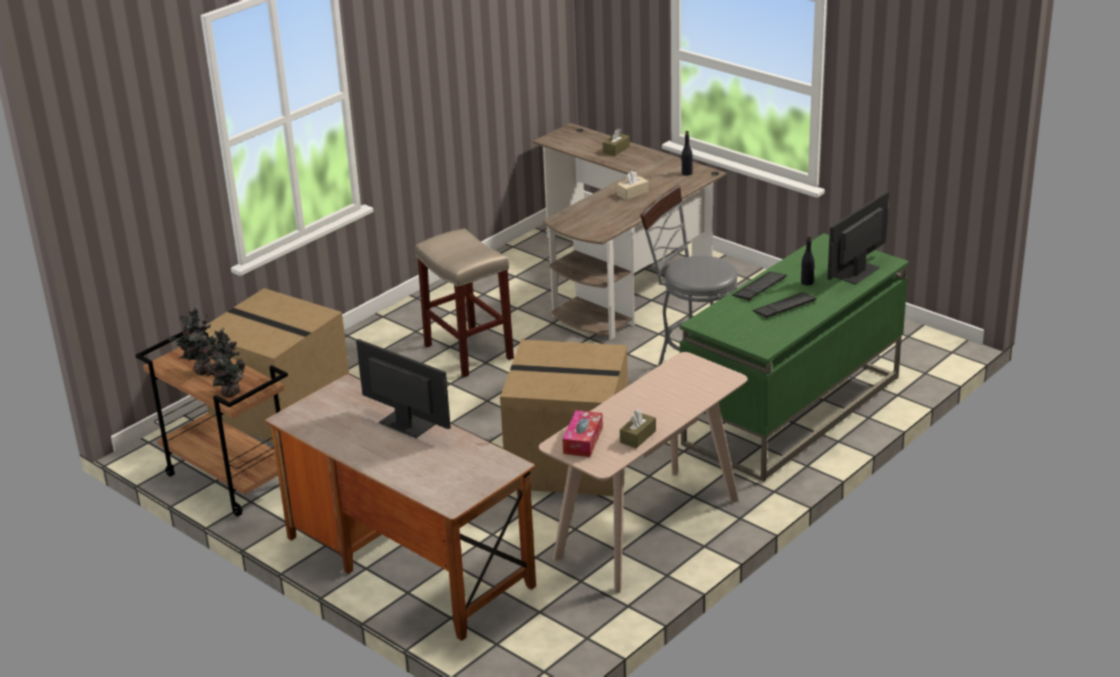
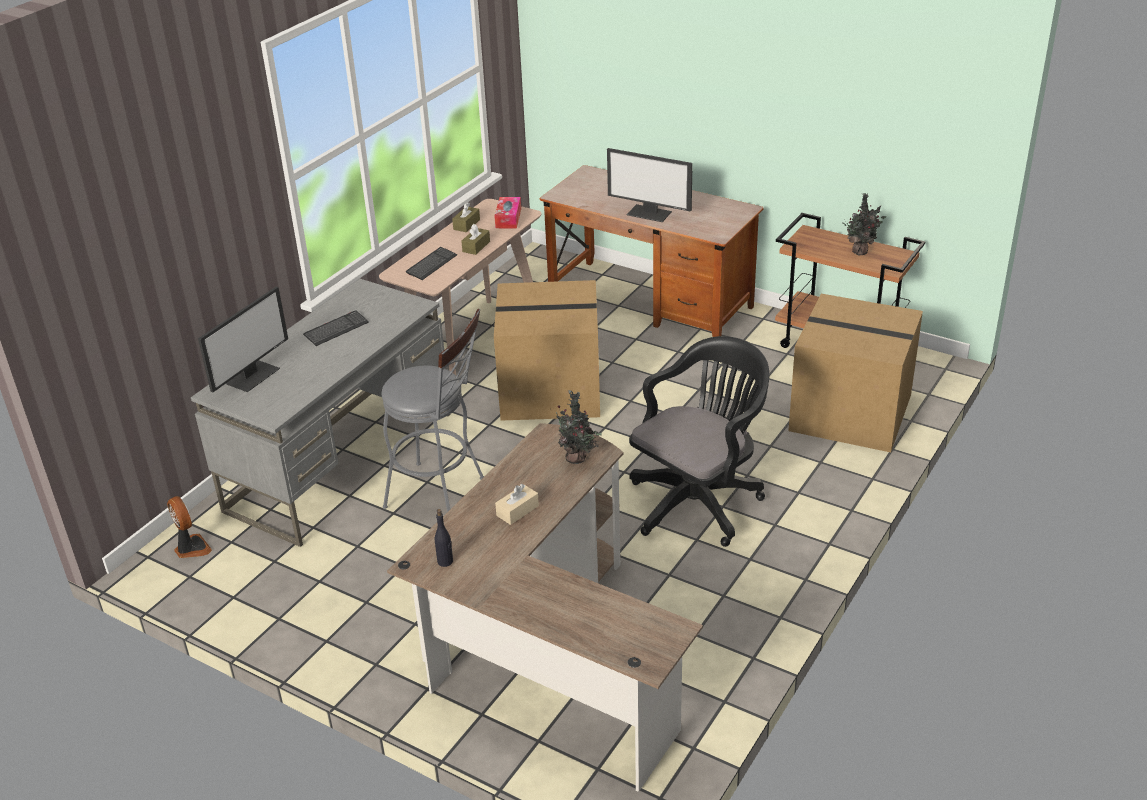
camera: 170 degrees right, 5 degrees up
potted plant [206,329,245,397] -> potted plant moved to [552,390,602,464]
beige stool [415,228,514,377] -> black office chair [629,336,769,547]
brown tissue box [603,129,630,156] -> brown tissue box moved to [461,224,490,255]
green desk [680,233,909,482] -> grey desk [191,279,449,547]
keyboard [732,272,787,301] -> keyboard moved to [406,247,457,280]
black bottle [801,235,815,285] -> none
none -> fan [167,496,212,558]

